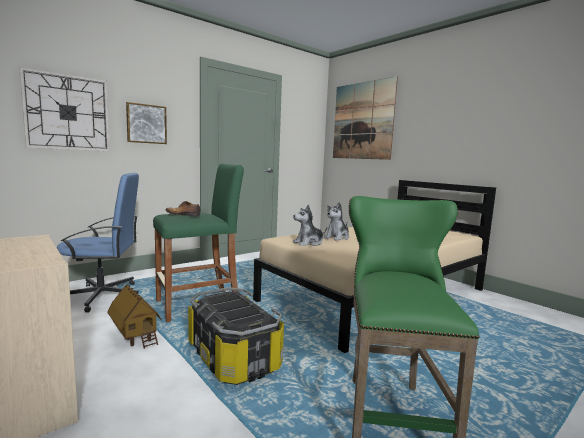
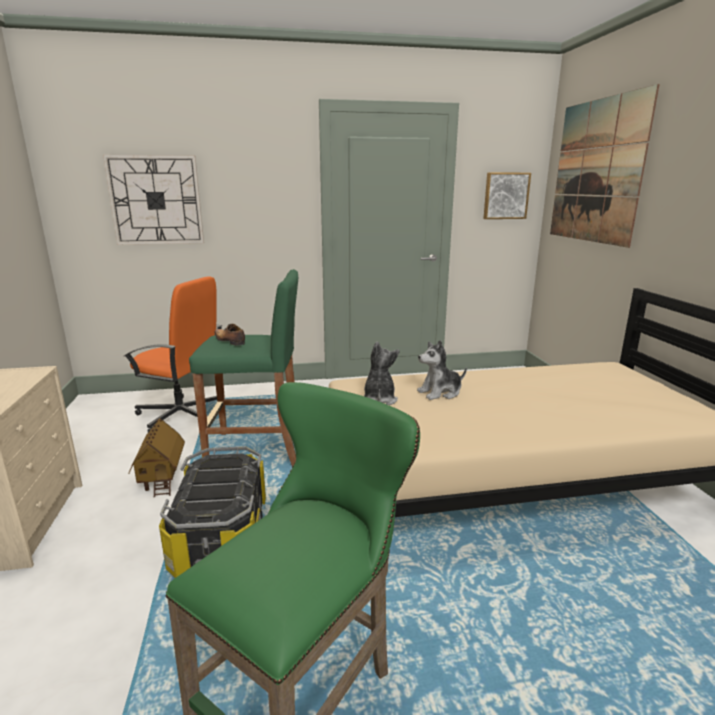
camera: 30 degrees right, 10 degrees up
blue office chair [57,173,139,312] -> orange office chair [123,276,222,432]
picture [126,102,167,144] -> picture moved to [483,172,531,219]
plush toy [293,204,327,246] -> plush toy turned 90 degrees clockwise [364,342,400,405]

